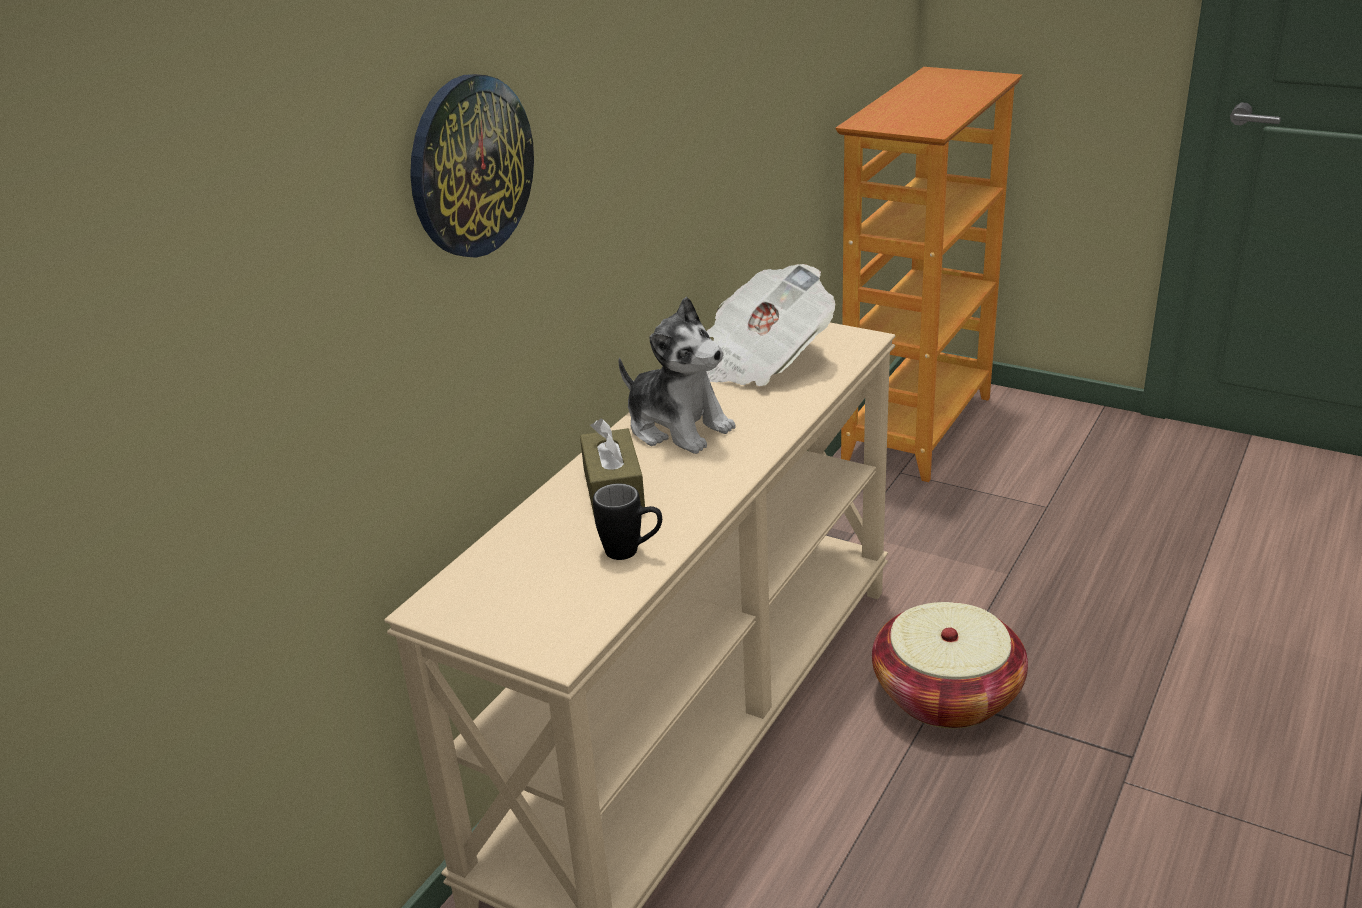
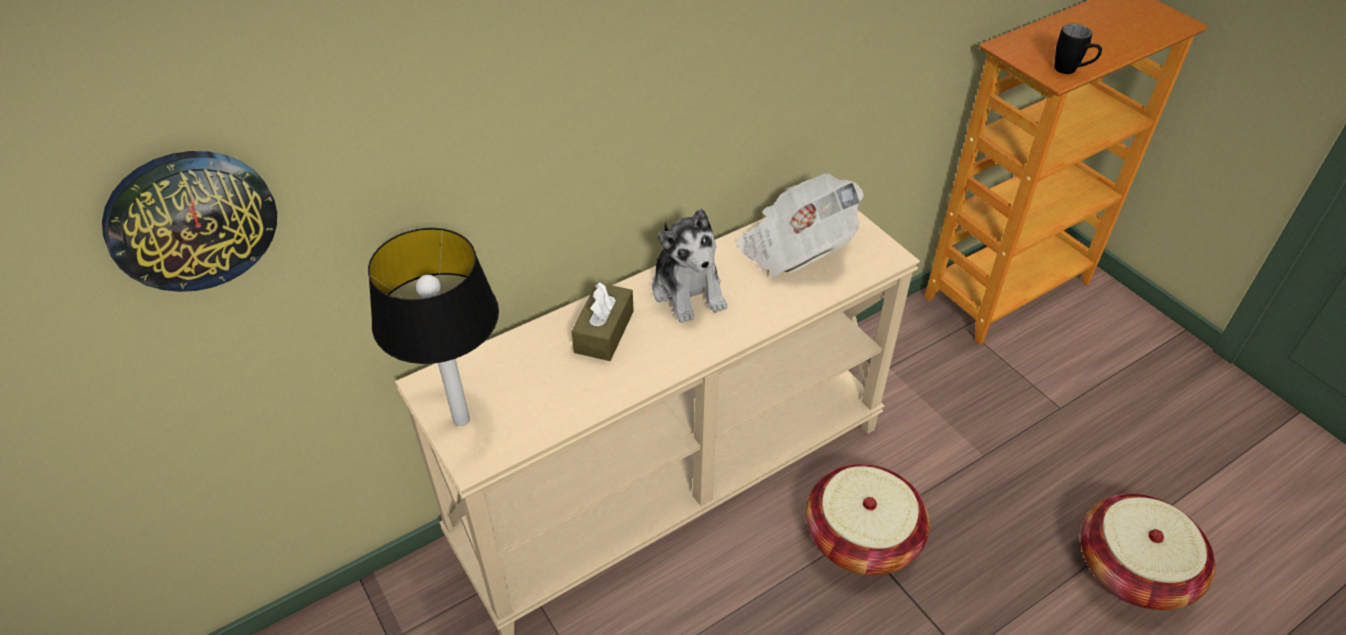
camera: 25 degrees right, 15 degrees up
wall clock [410,74,534,258] -> wall clock moved to [102,151,277,292]
black mug [593,483,662,560] -> black mug moved to [1055,24,1102,74]
none -> table lamp [368,228,499,426]
none -> basket [1081,494,1215,610]

